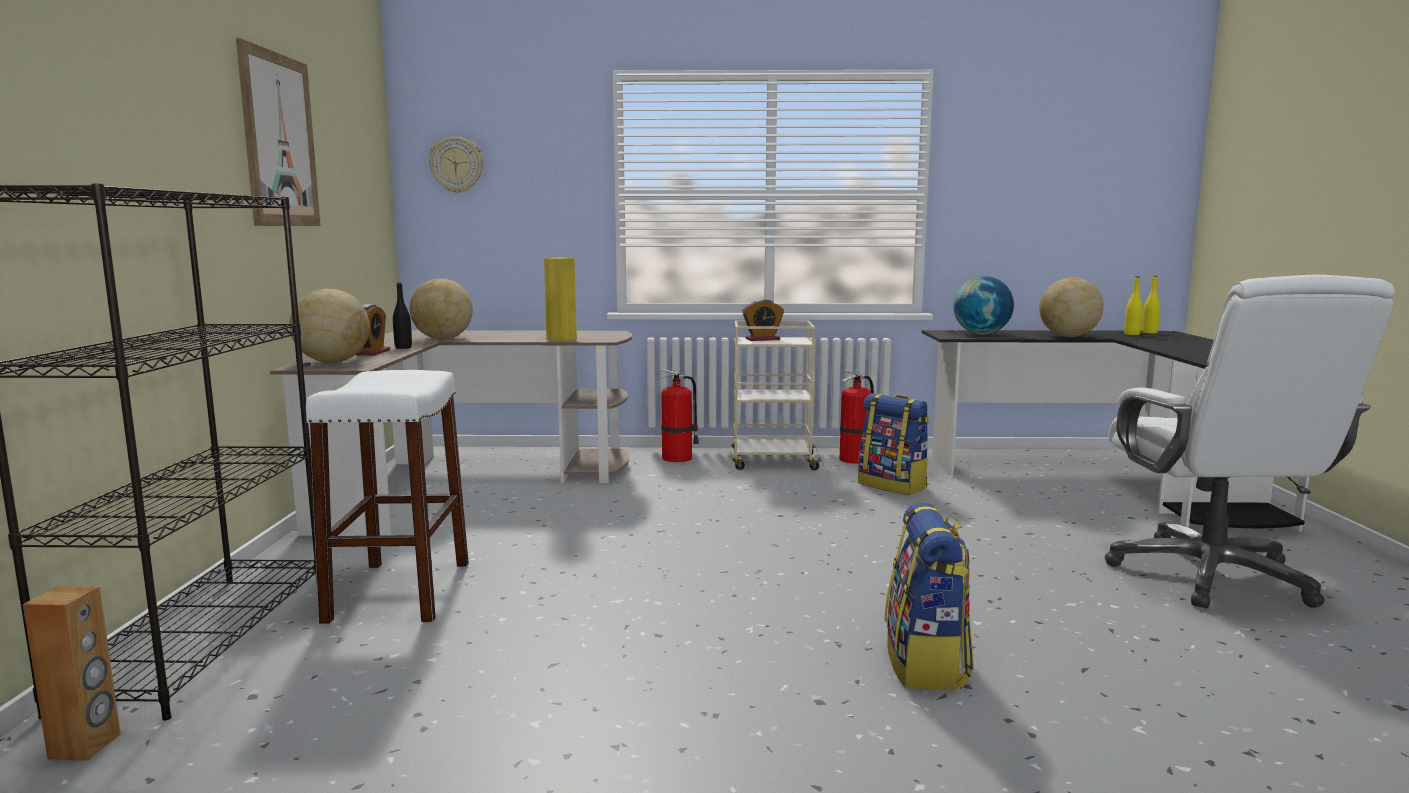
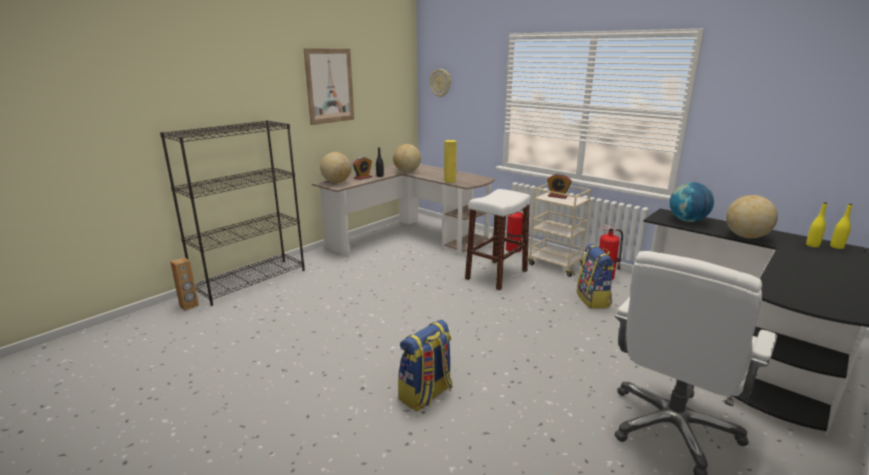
camera: 40 degrees right, 10 degrees up
white stool [306,370,469,624] -> white stool moved to [465,189,531,290]

